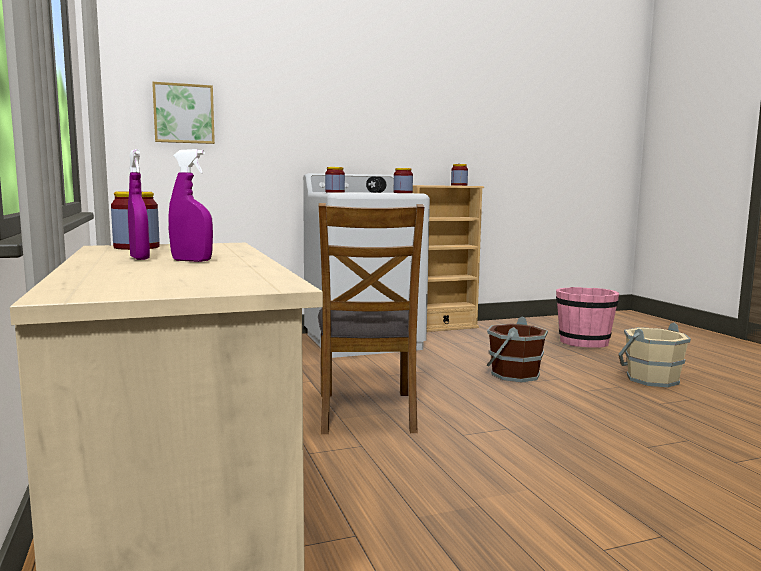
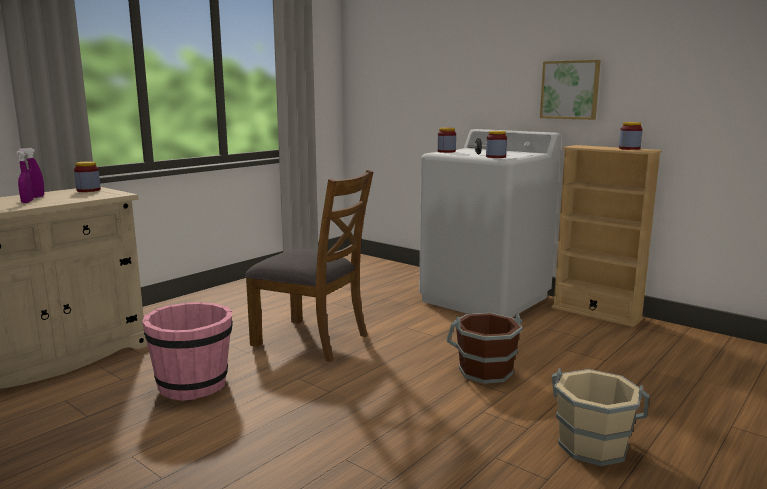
camera: 60 degrees right, 5 degrees up
picture [152,82,215,144] -> picture moved to [540,60,601,120]
brown chair [318,203,424,434] -> brown chair turned 120 degrees counterclockwise [245,170,373,362]
pink bucket [556,287,619,348] -> pink bucket moved to [142,302,233,401]

